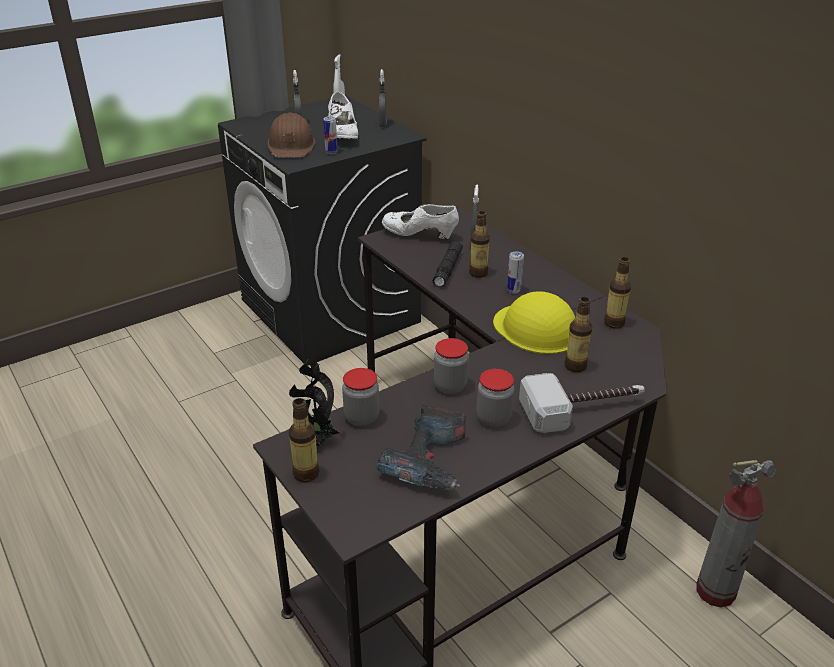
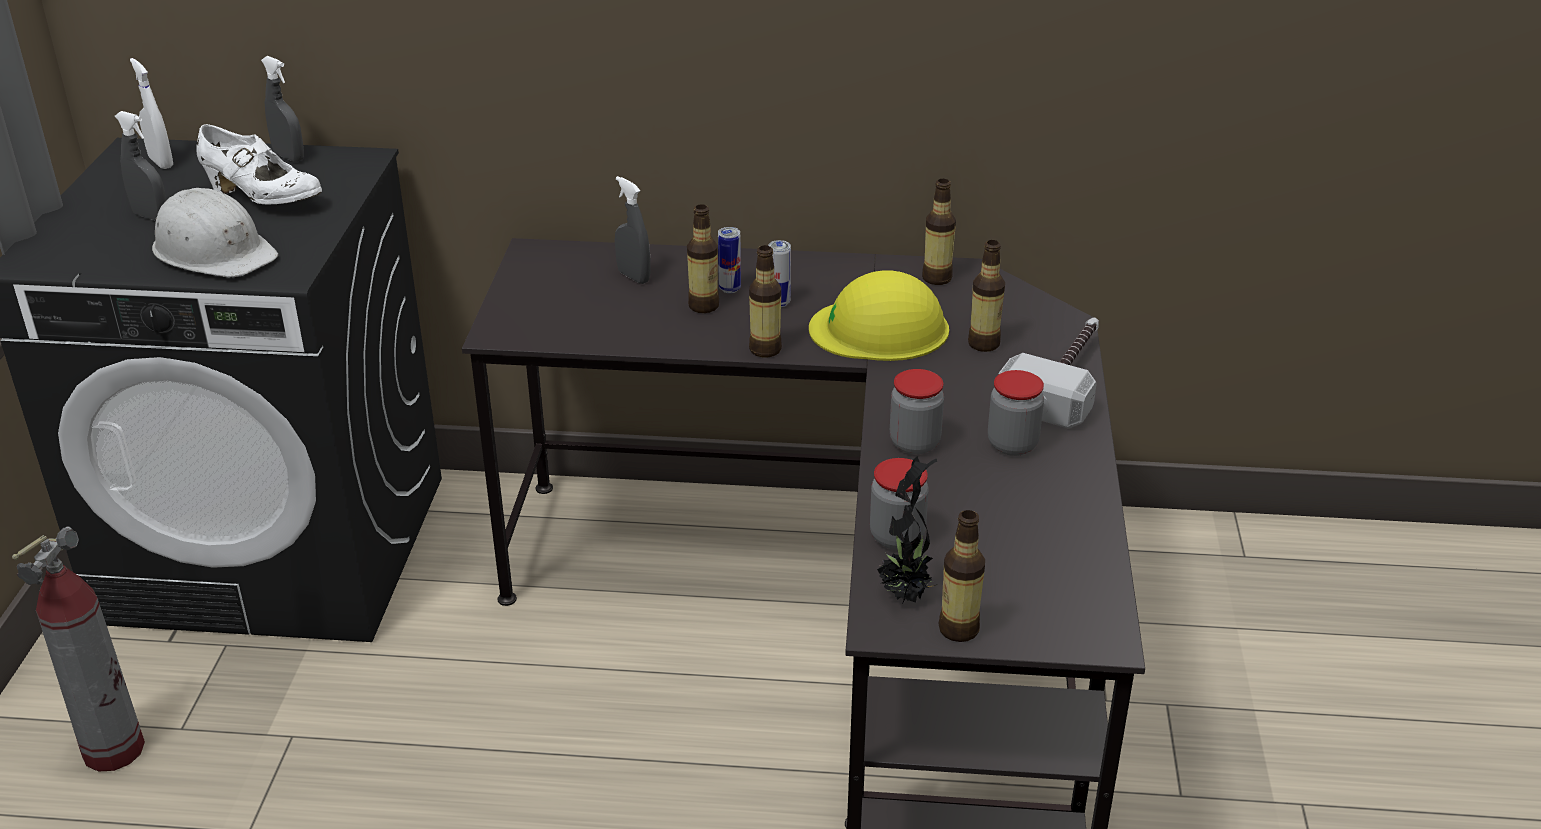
camera: 50 degrees left, 0 degrees up
brown hard hat [267,112,315,158] -> white hard hat [152,188,278,278]
can [323,116,338,154] -> can moved to [718,227,741,293]
power drill [377,404,466,491] -> none
white shoe [382,204,459,239] -> none
black flashlight [433,241,463,288] -> none
fire extinguisher [696,460,776,607] -> fire extinguisher moved to [12,526,145,772]
none -> bottle [749,245,782,357]

